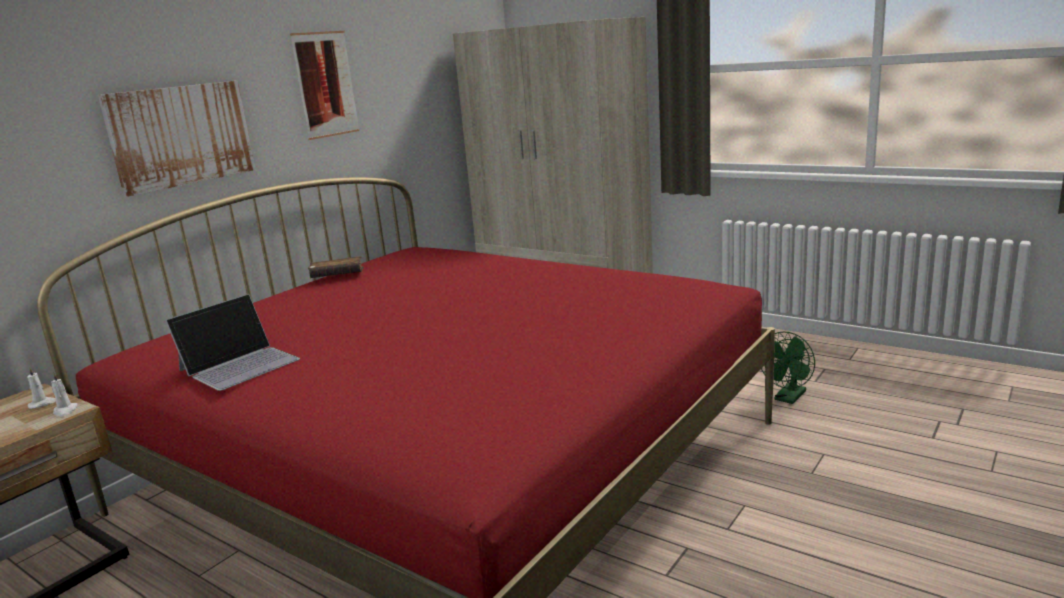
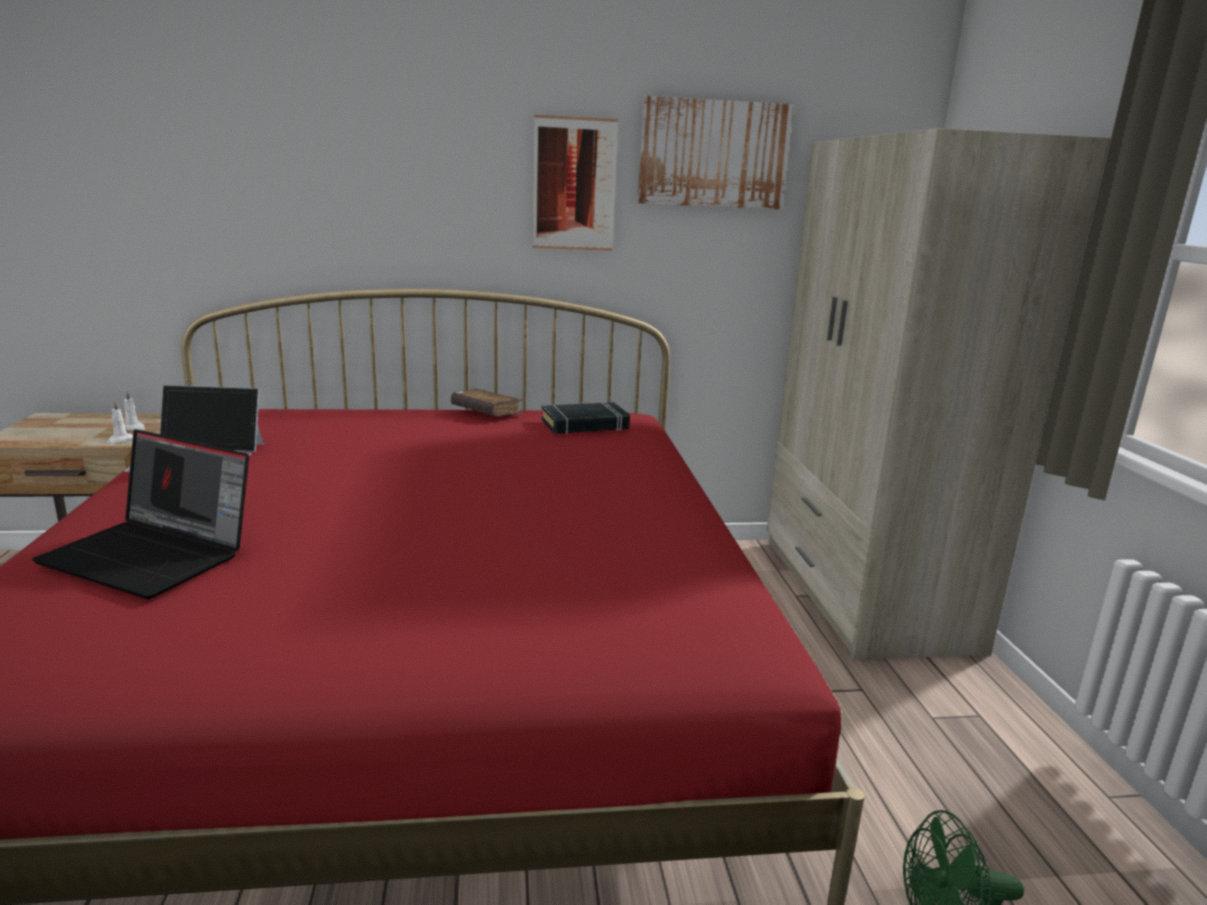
camera: 45 degrees right, 0 degrees up
picture [98,81,255,197] -> picture moved to [638,96,794,209]
none -> laptop [32,429,249,599]
none -> black book [541,402,630,434]

